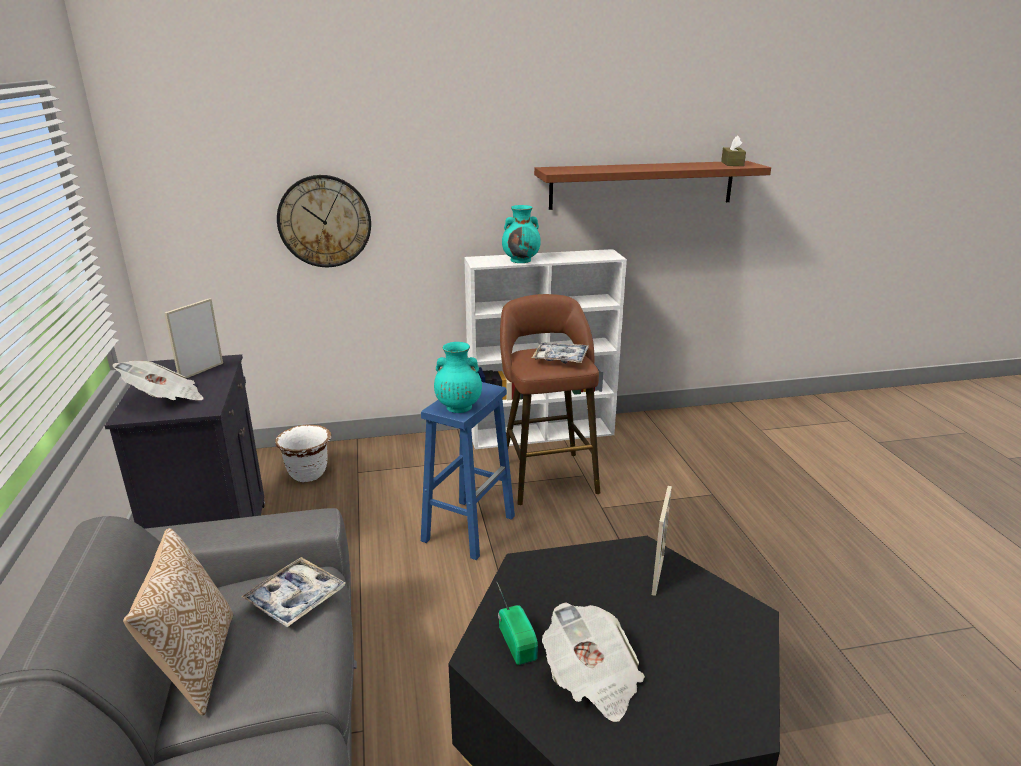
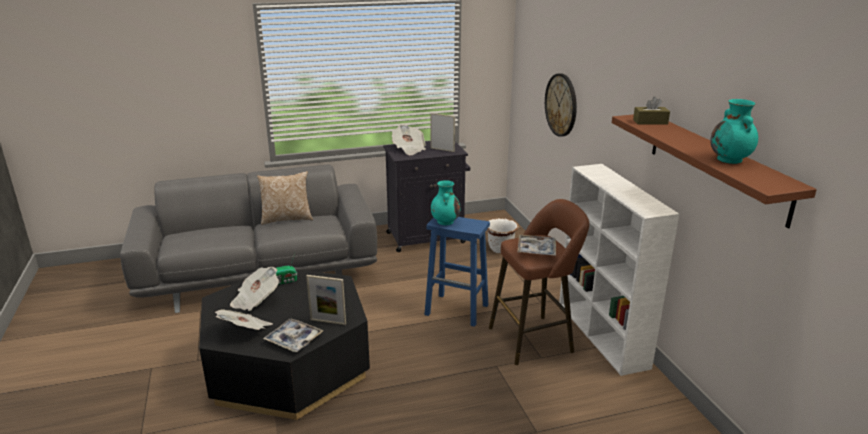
camera: 85 degrees right, 0 degrees up
tray [241,557,345,628] -> tray moved to [263,319,324,352]
turquoise vase [502,205,541,263] -> turquoise vase moved to [710,99,758,164]
brown tissue box [721,135,746,166] -> brown tissue box moved to [633,96,670,124]
none -> newspaper [215,309,273,330]

